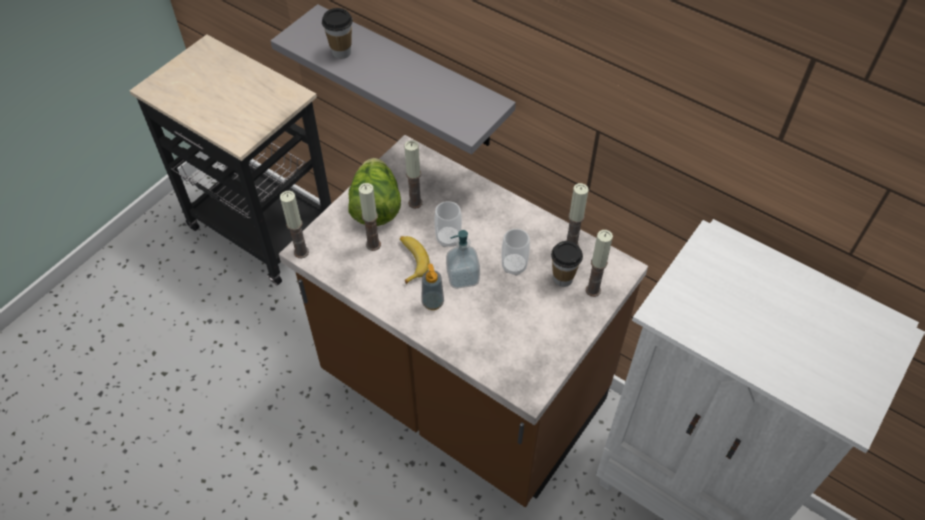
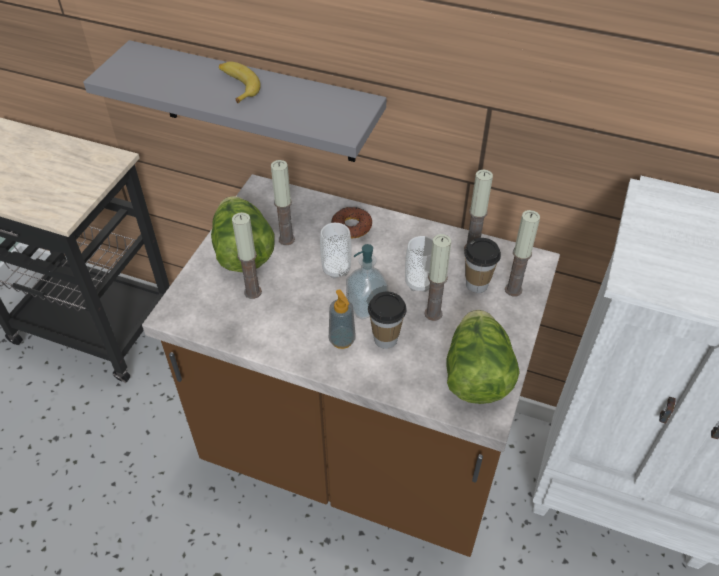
camera: 15 degrees left, 5 degrees down
candle [280,191,309,258] -> candle moved to [424,234,451,321]
cup [322,8,353,59] -> cup moved to [368,291,407,349]
banana [400,236,430,284] -> banana moved to [219,61,261,103]
none -> donut [331,207,372,239]
none -> lettuce [446,310,520,404]

